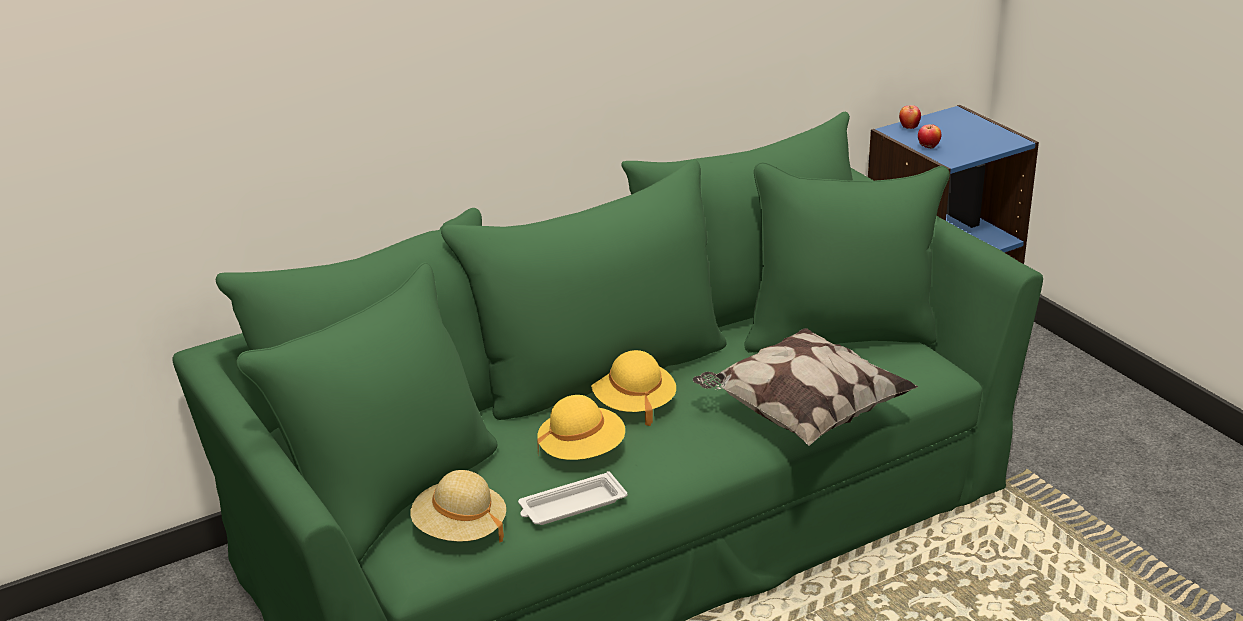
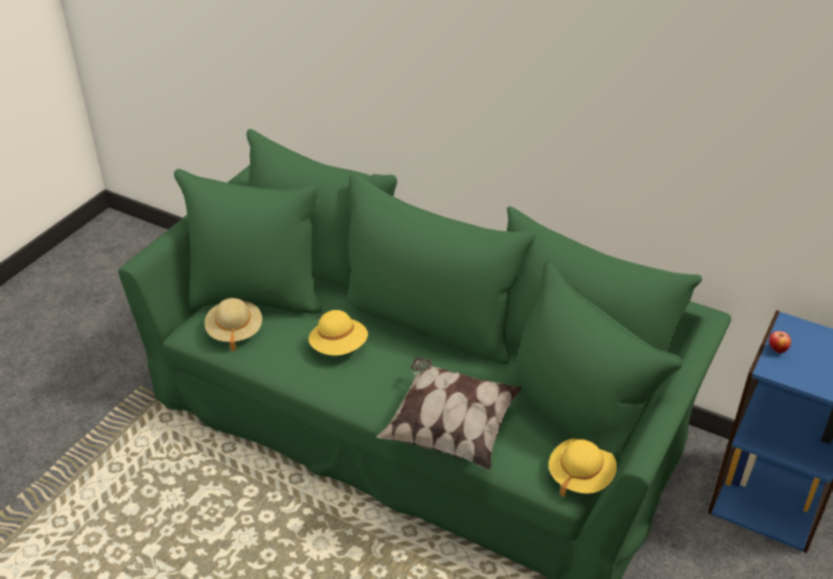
camera: 60 degrees right, 10 degrees up
white tray [518,471,627,525] -> none
yellow hat [591,350,676,426] -> yellow hat moved to [549,438,617,497]
apple [899,105,921,129] -> none

